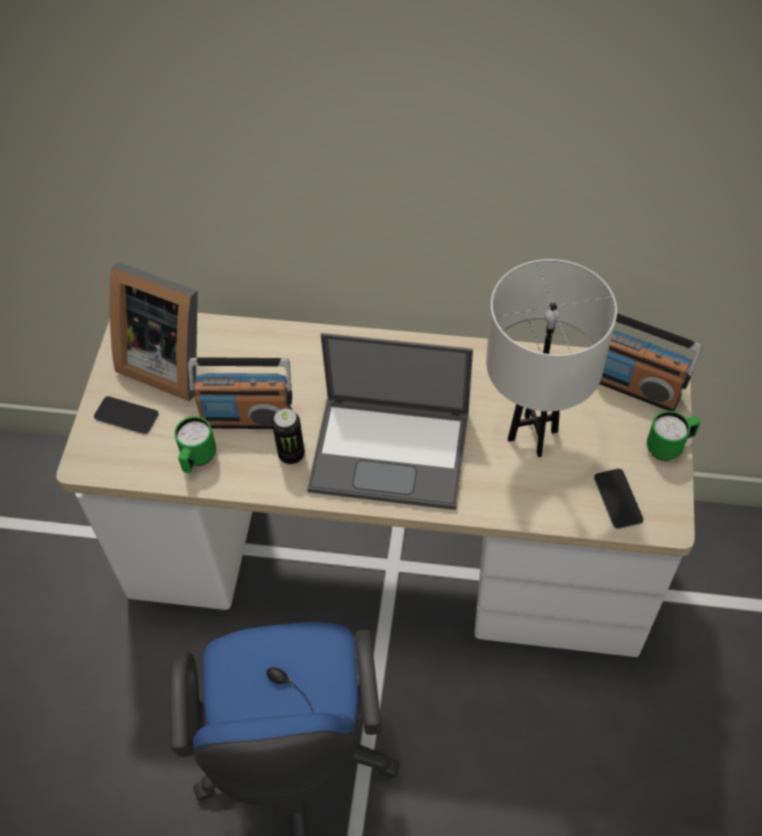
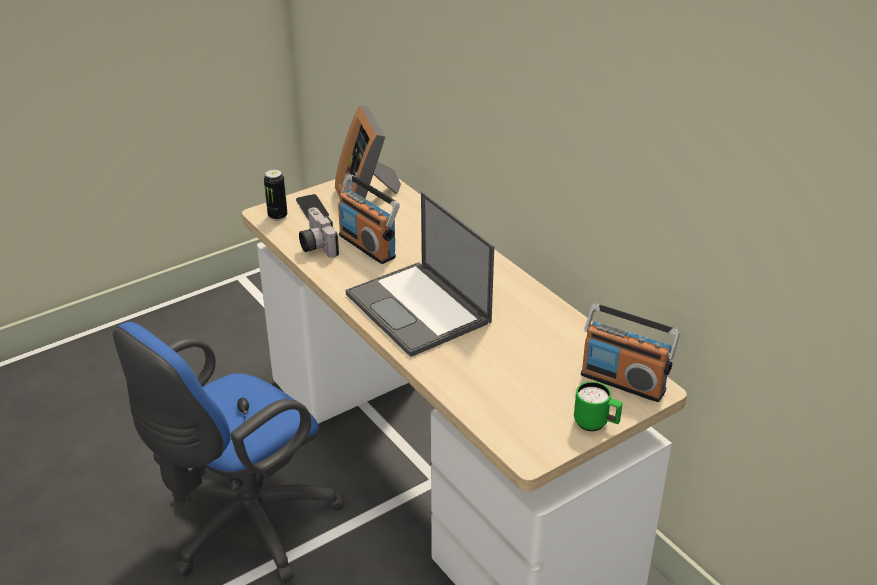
camera: 45 degrees right, 20 degrees down
green mug [174,416,216,473] -> camera [299,207,339,258]
can [272,408,305,464] -> can moved to [264,169,287,221]
white table lamp [486,259,617,457] -> none
phone [594,469,644,529] -> none
radio [599,313,702,411] -> radio turned 45 degrees counterclockwise [581,303,680,402]

